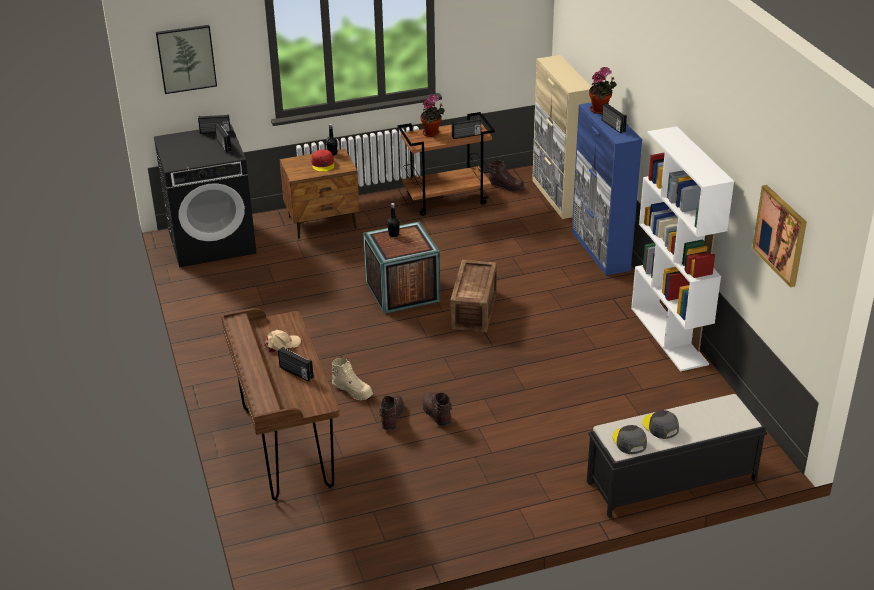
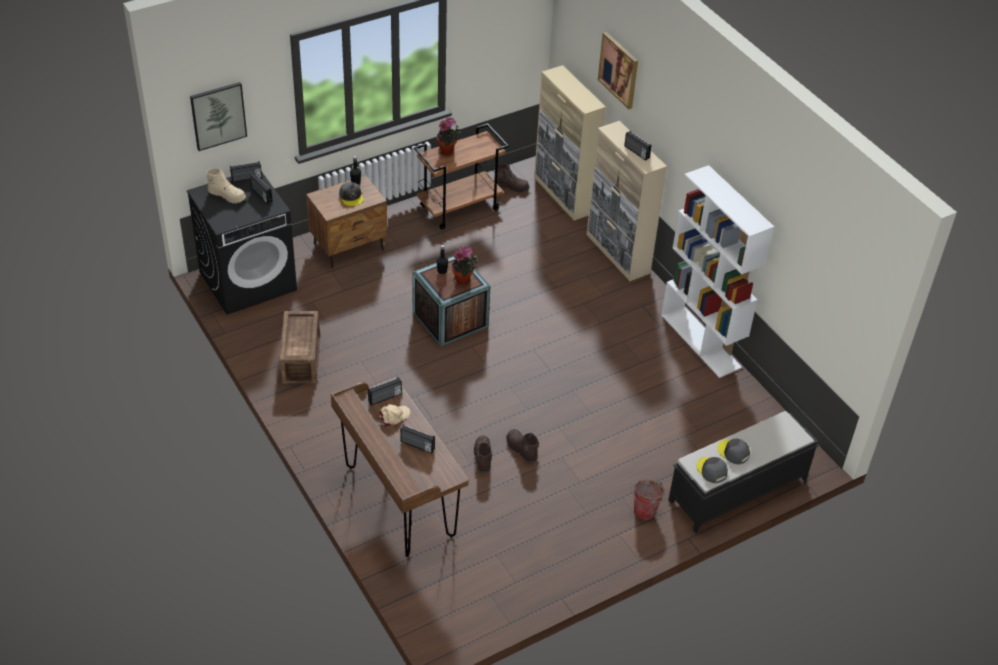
camera: 15 degrees left, 10 degrees up
red cap [311,150,335,172] -> grey cap [339,182,364,206]
beige boot [331,358,373,401] -> beige boot moved to [206,168,246,204]
crate [451,260,497,332] -> crate moved to [280,311,320,383]
radio [452,118,481,139] -> radio moved to [368,377,402,406]
blue cabinet [572,102,642,276] -> beige cabinet [587,121,667,281]
potted plant [589,67,617,114] -> potted plant moved to [452,246,478,286]
picture [752,185,807,287] -> picture moved to [598,32,638,109]
none -> bucket [634,479,666,520]

